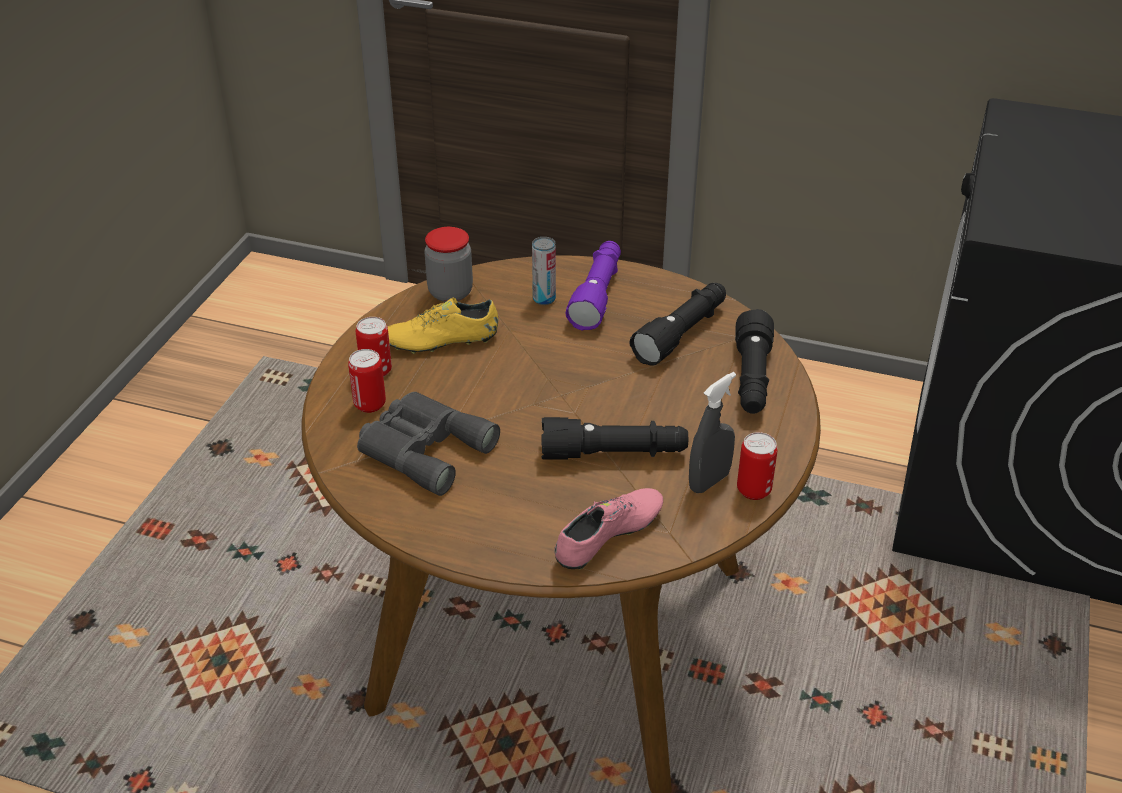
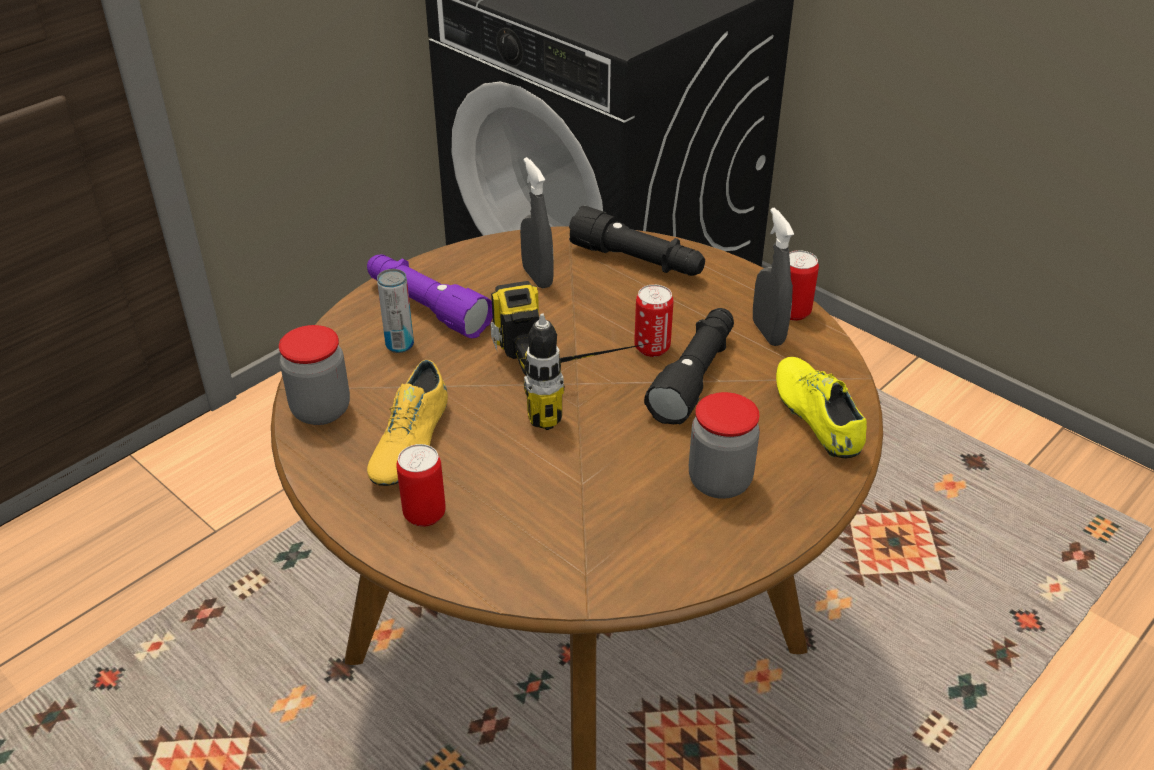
camera: 65 degrees left, 0 degrees up
can [348,349,386,413] -> can moved to [634,285,673,357]
grey binoculars [357,392,500,496] -> none
pink shoe [554,488,663,570] -> yellow shoe [776,357,867,458]
black flashlight [630,283,726,366] -> grey spray bottle [520,157,554,288]
none -> power drill [490,281,651,430]
none -> jar [689,392,760,499]

